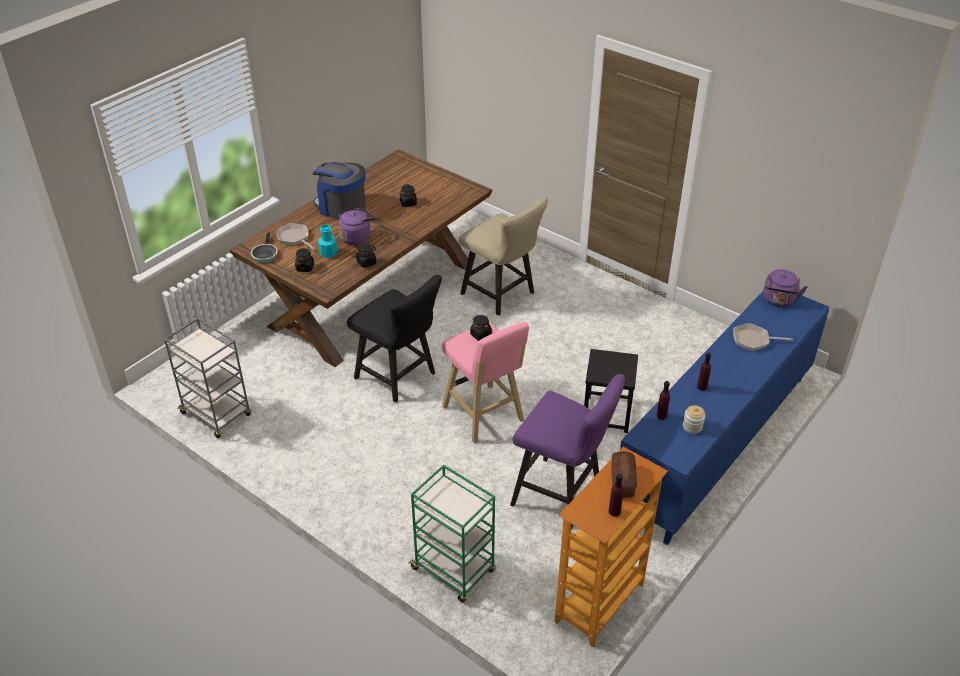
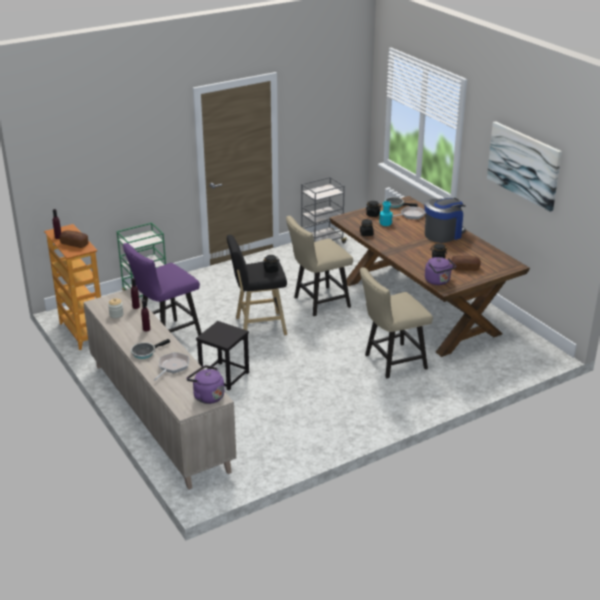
camera: 110 degrees right, 10 degrees down
purple kettle [338,206,375,245] -> purple kettle moved to [425,257,456,285]
black chair [347,275,442,402] -> beige chair [286,216,353,316]
pink stool [442,322,529,444] -> black stool [227,235,287,335]
blue cabinet [620,291,829,545] -> beige cabinet [83,289,236,489]
none -> frying pan [131,339,170,359]
none -> bread [451,256,481,271]
none -> picture [487,121,562,212]

